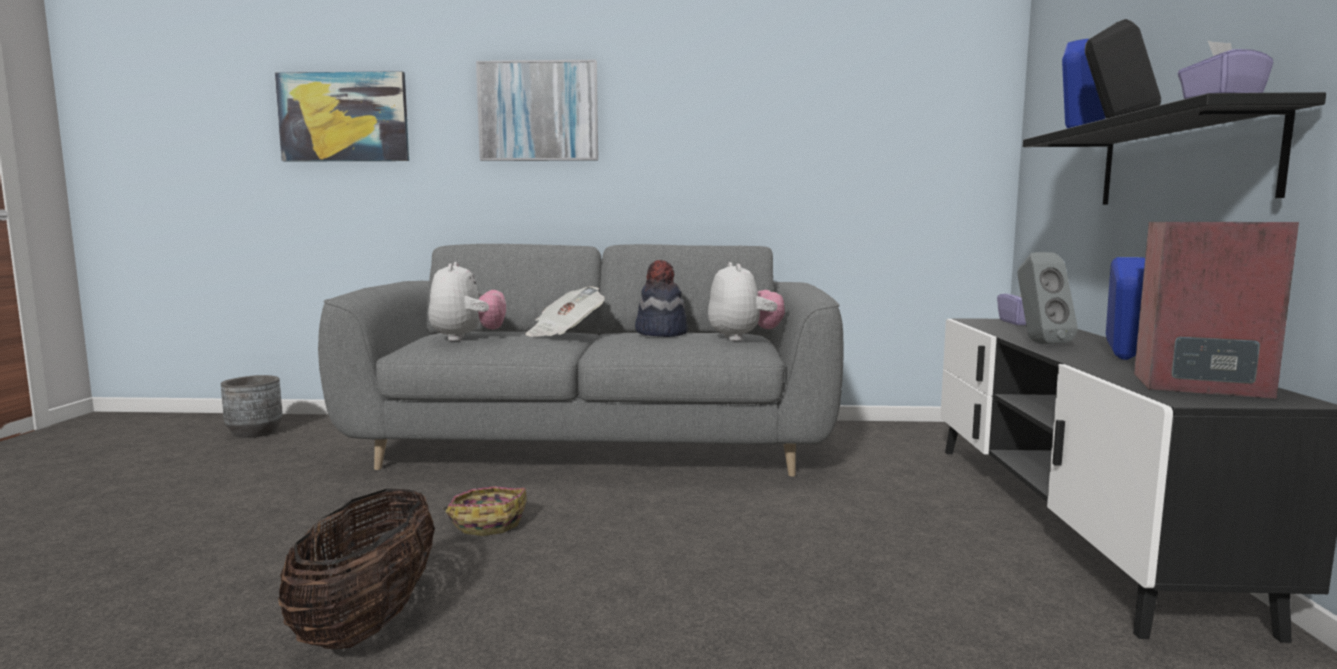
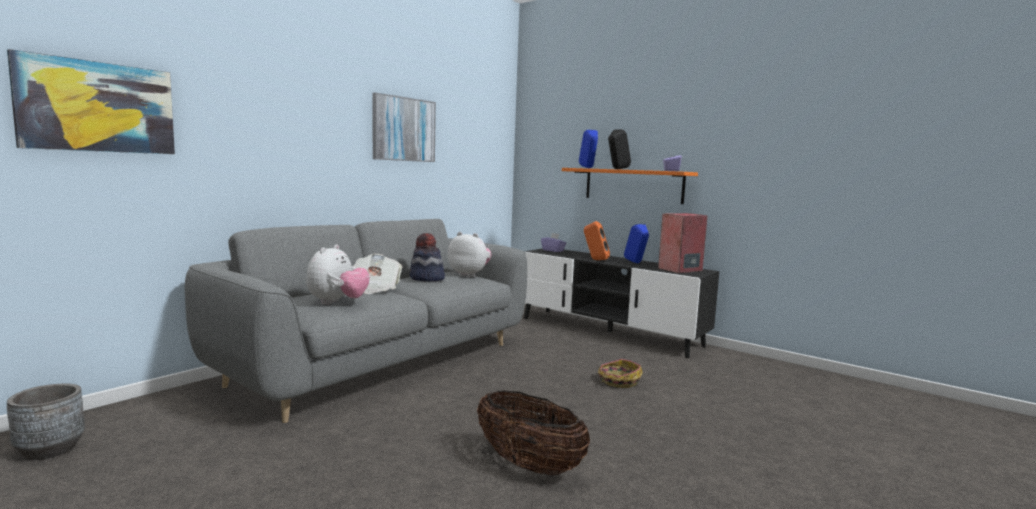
camera: 55 degrees left, 0 degrees up
plush toy [428,262,506,341] -> plush toy turned 75 degrees clockwise [306,245,370,304]
basket [443,486,527,536] -> basket moved to [598,359,643,388]
picture [476,60,598,161] -> picture moved to [372,92,436,162]
grey speaker [1017,252,1078,344] -> orange speaker [584,221,610,260]
black shelf [1023,92,1326,205] -> orange shelf [562,168,698,204]

